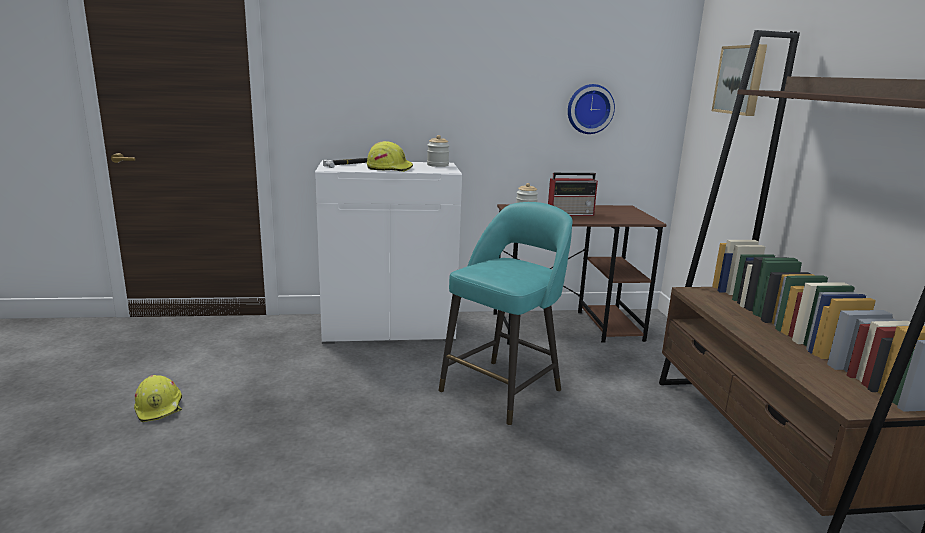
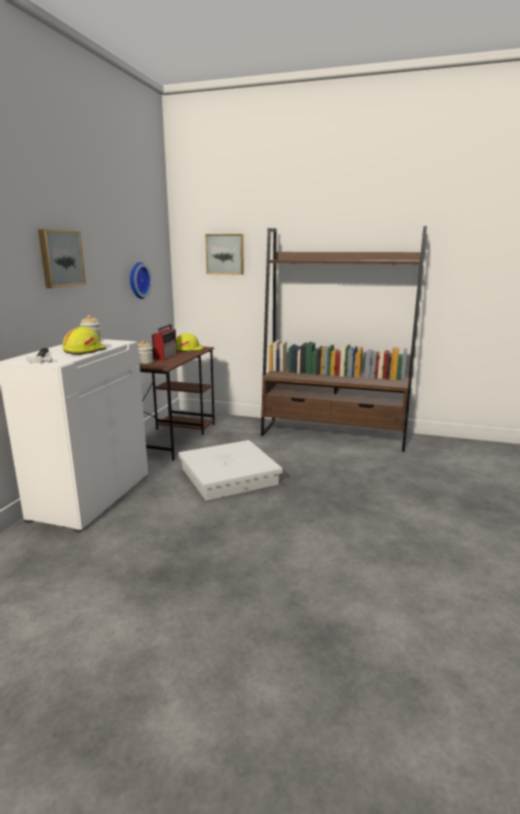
camera: 65 degrees left, 0 degrees up
yellow hard hat [134,375,182,422] -> yellow hard hat moved to [176,333,204,352]
turquoise stool [439,202,573,425] -> white storage box [178,440,283,501]
none -> picture [38,229,86,288]

